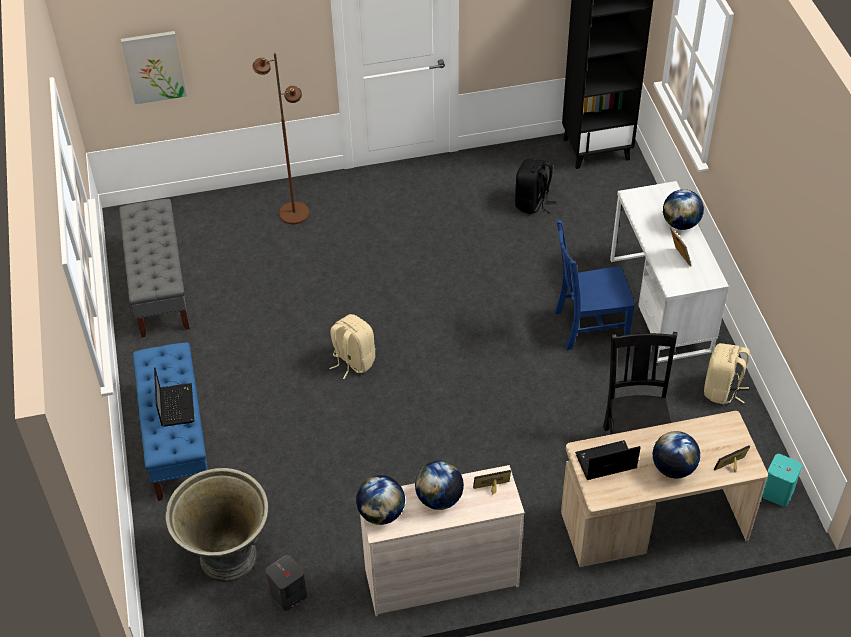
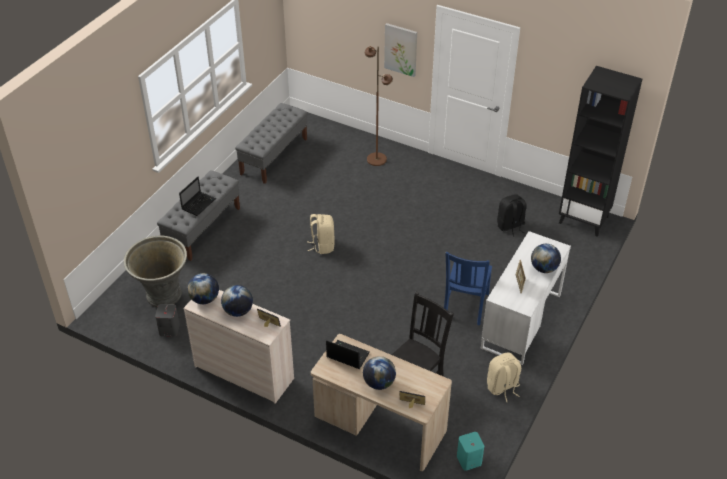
camera: 40 degrees right, 5 degrees down
picture [121,31,187,104] -> picture moved to [384,23,417,77]
blue bench [133,342,208,501] -> grey bench [157,170,240,261]
blue chair [555,219,635,351] -> blue chair turned 105 degrees counterclockwise [444,252,492,325]

